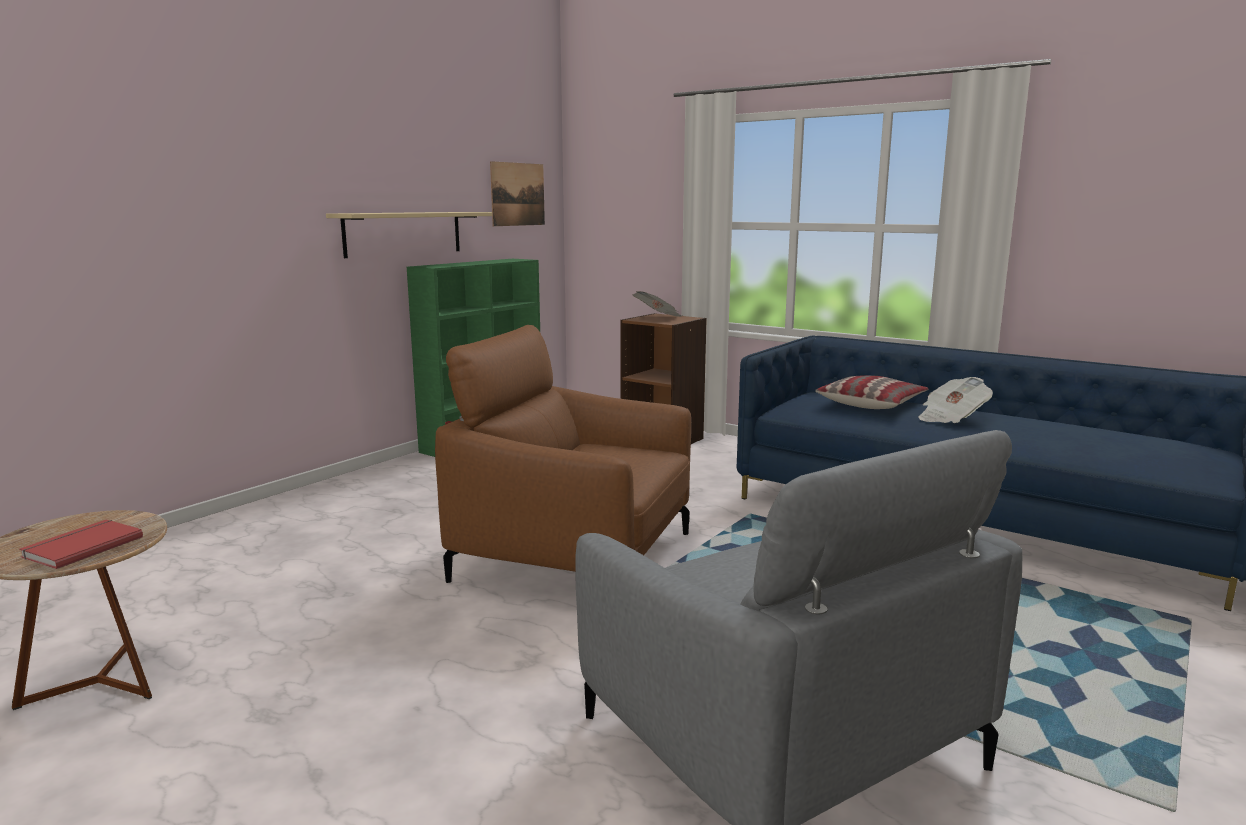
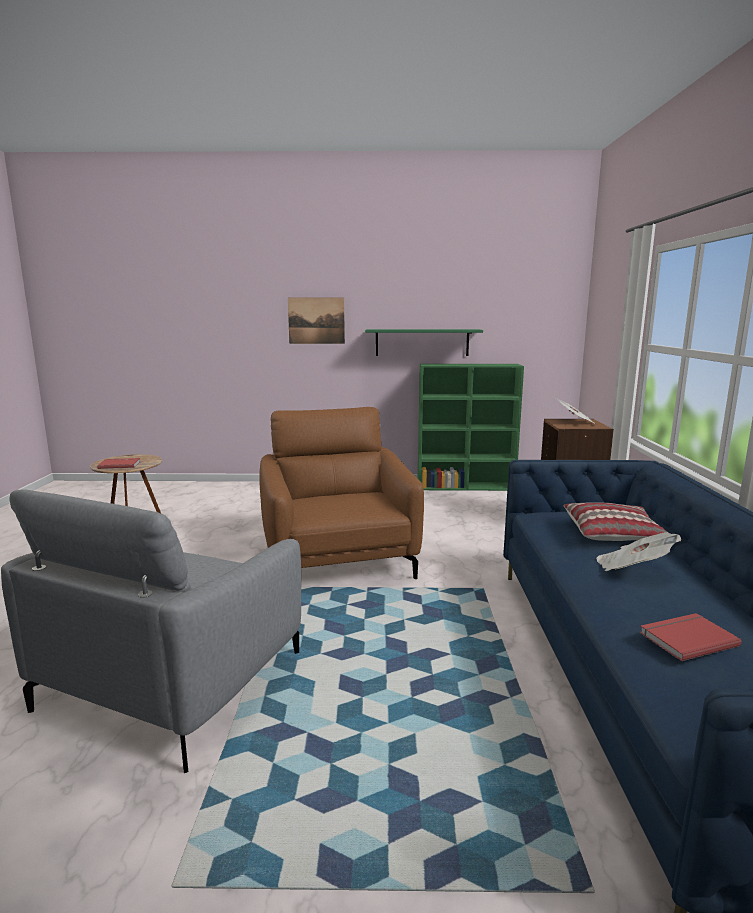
camera: 55 degrees right, 0 degrees up
beige shelf [326,212,492,258] -> green shelf [365,329,483,356]
picture [490,161,545,226] -> picture moved to [288,297,345,344]
none -> red book [640,613,742,661]

